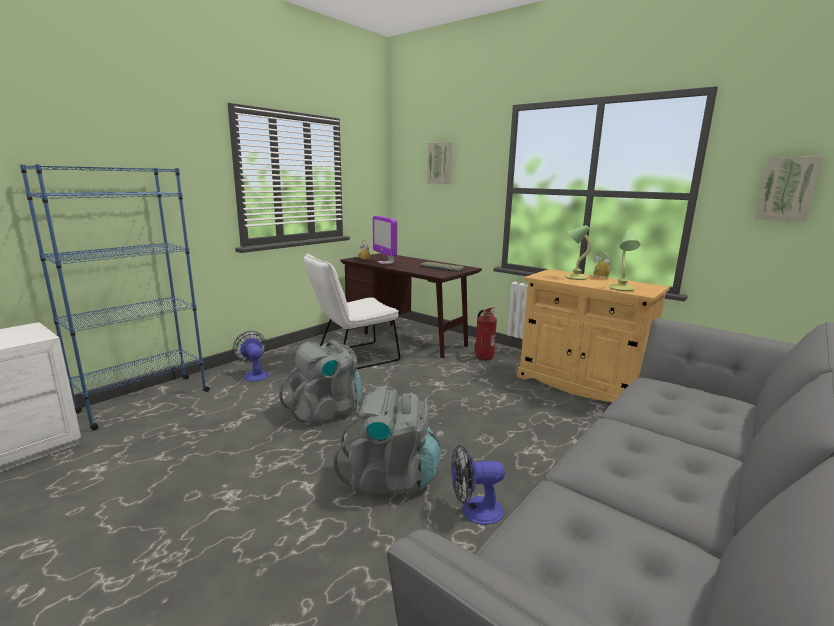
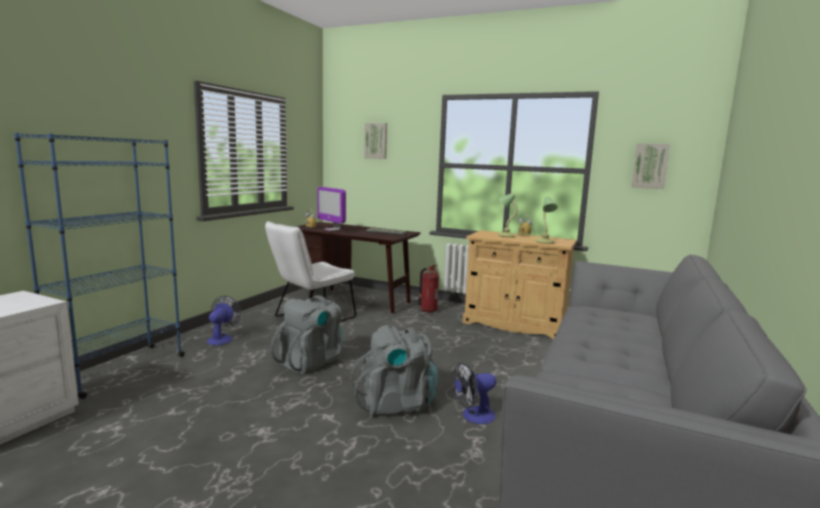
camera: 15 degrees left, 5 degrees down
fan [233,331,269,382] -> fan turned 60 degrees clockwise [207,296,241,345]

